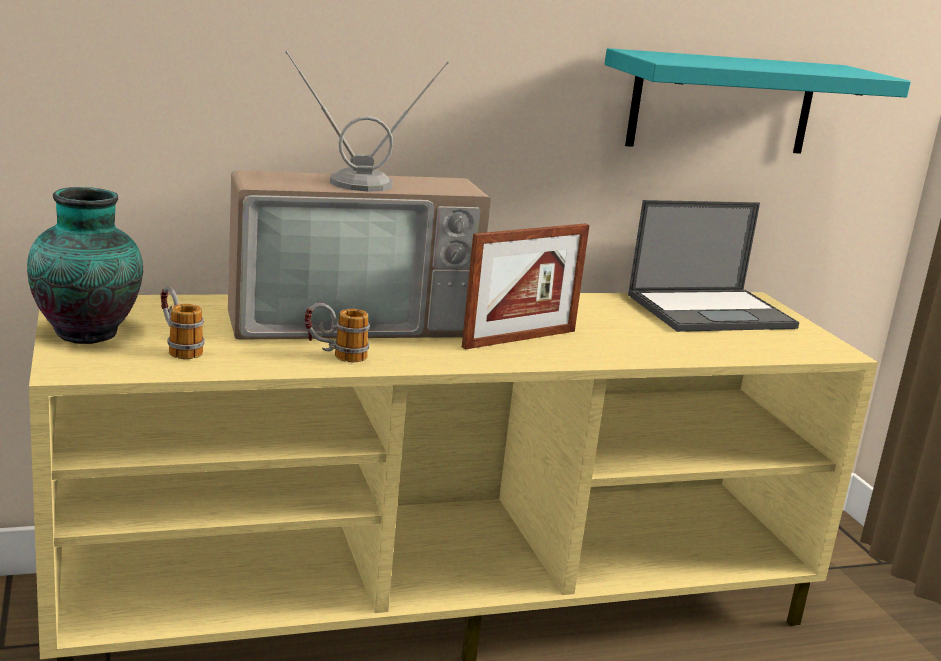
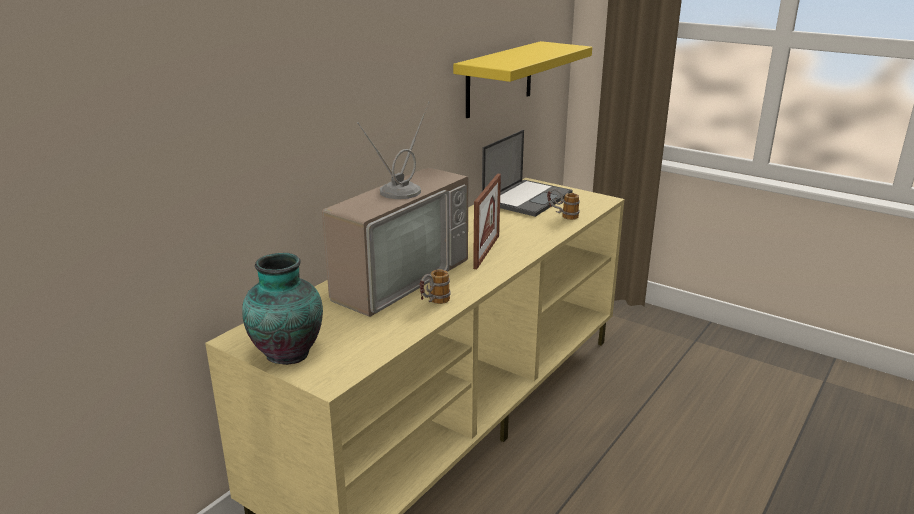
camera: 35 degrees left, 5 degrees up
mug [161,286,205,359] -> mug moved to [547,189,580,220]
turquoise shelf [605,48,911,154] -> yellow shelf [453,41,592,118]

